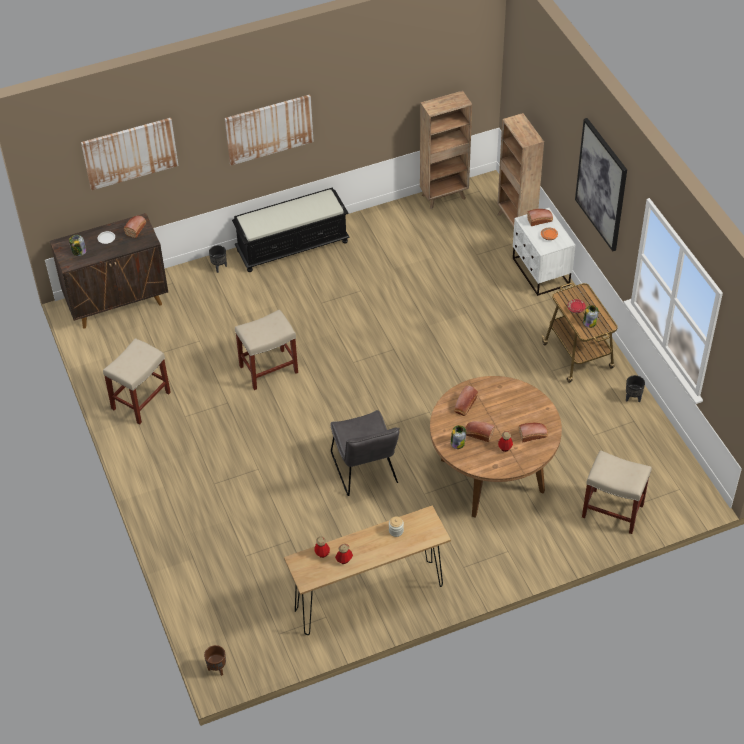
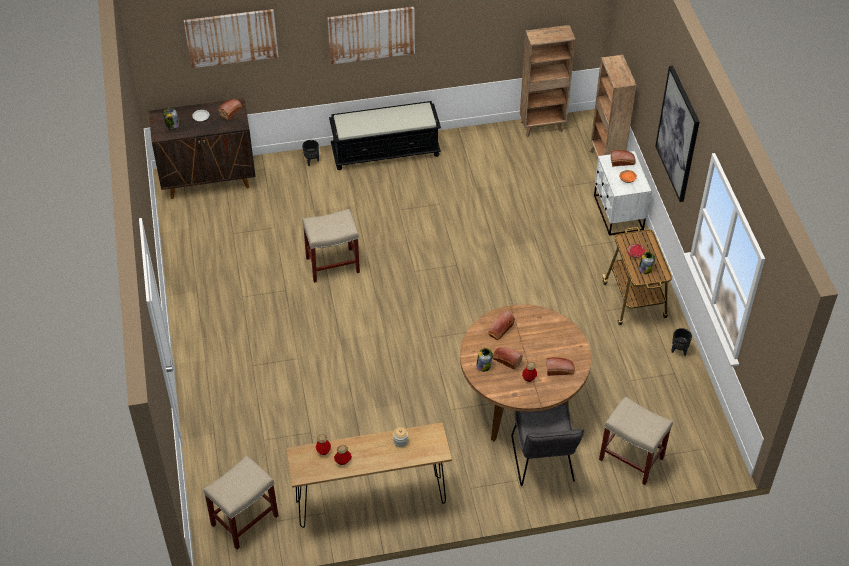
camera: 10 degrees right, 0 degrees up
beige stool [103,338,171,424] -> beige stool moved to [203,456,279,550]
brown planter [204,645,226,676] -> none
grey chair [330,410,400,496] -> grey chair moved to [511,404,584,486]

